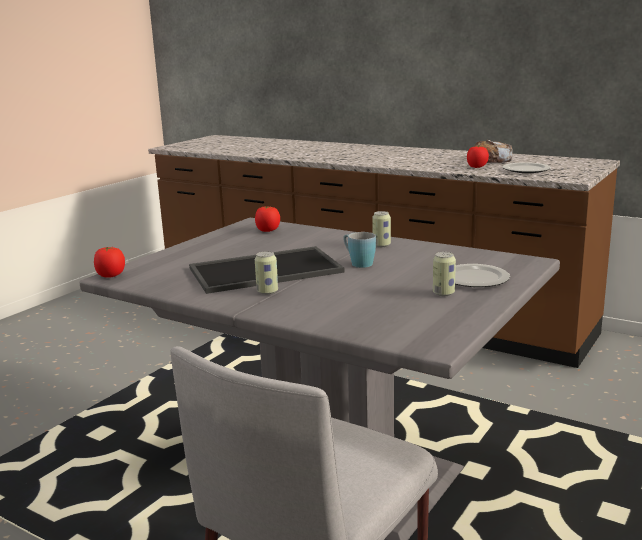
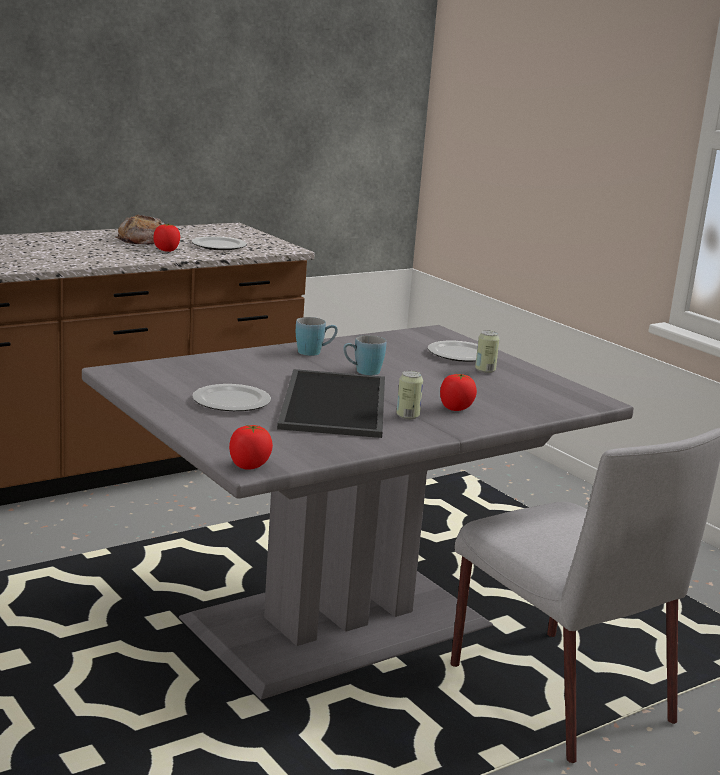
camera: 70 degrees left, 0 degrees up
tomato [255,206,280,232] -> tomato moved to [440,373,477,411]
can [372,211,391,247] -> blue mug [296,317,338,356]
none -> plate [192,384,271,411]

